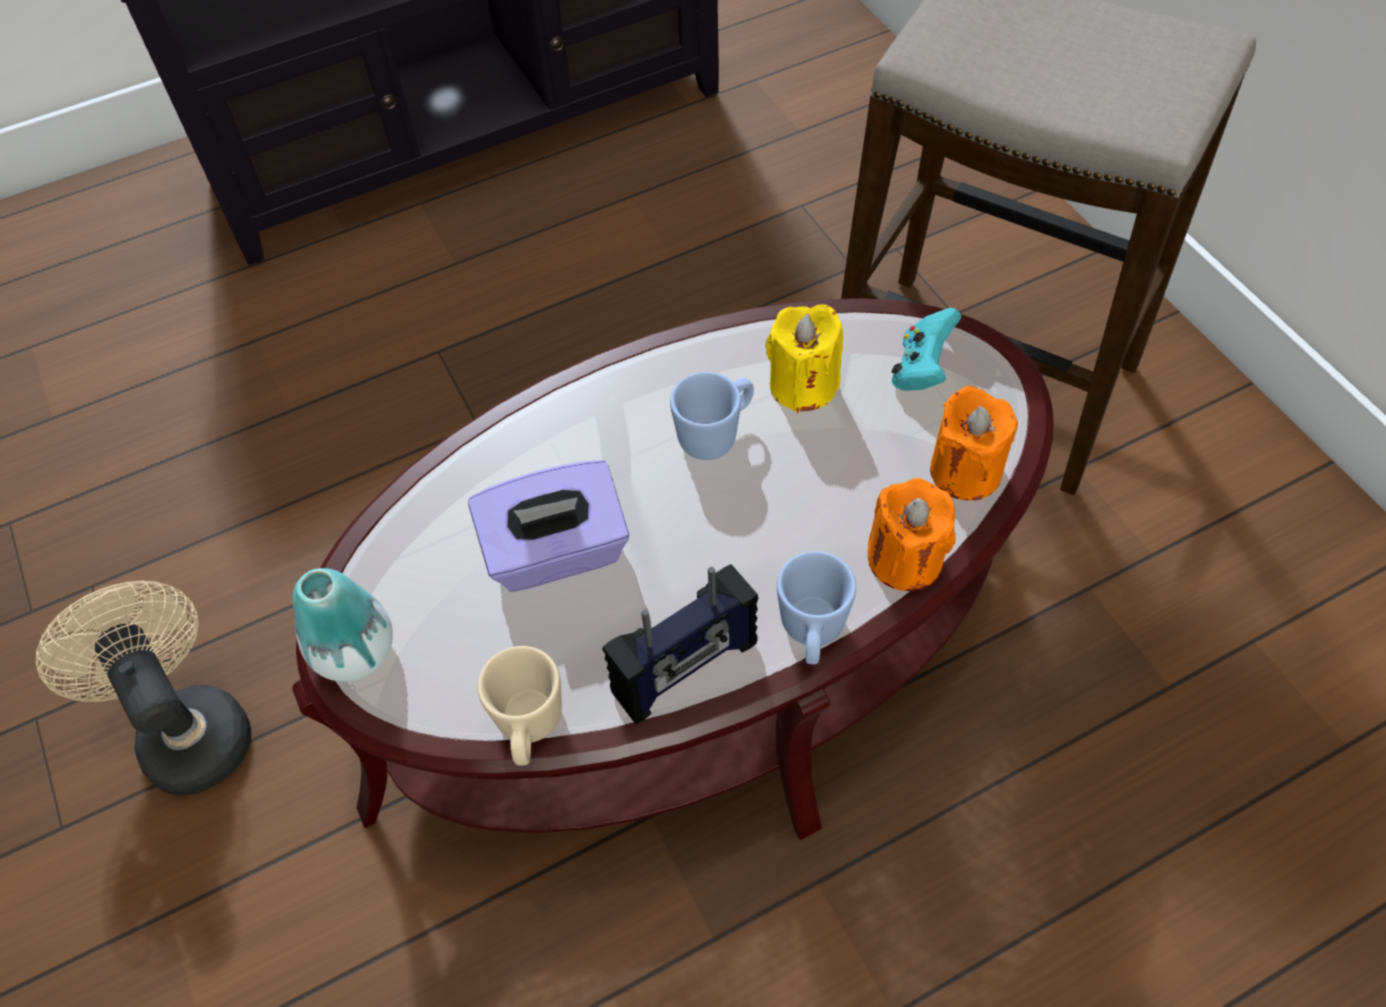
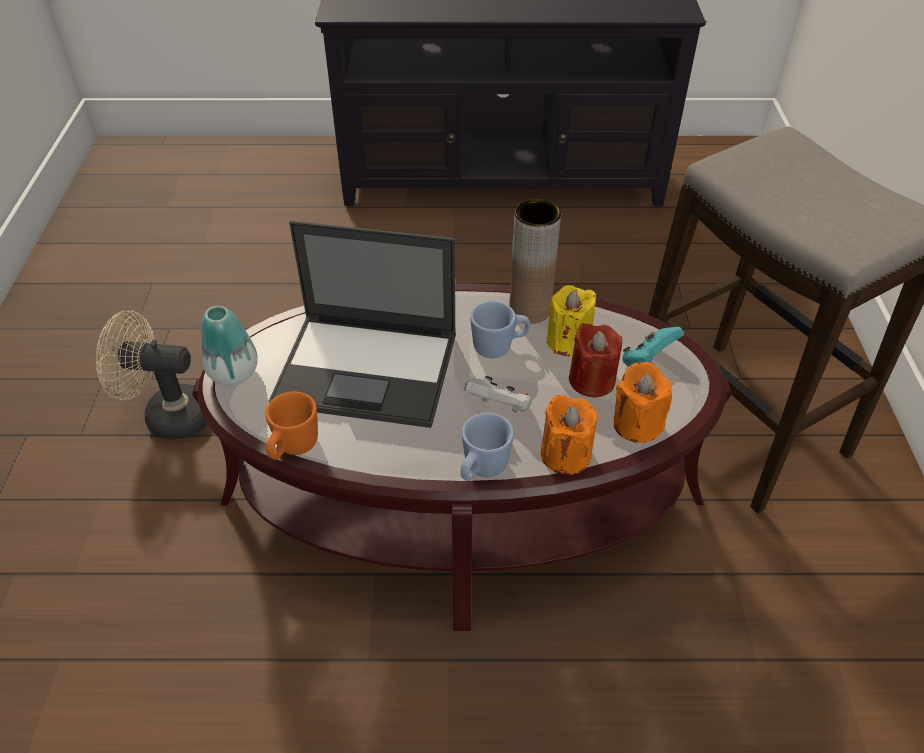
camera: 25 degrees right, 10 degrees down
beige fan [36,581,251,795] -> beige fan turned 75 degrees counterclockwise [96,310,207,440]
purple tissue box [468,460,630,592] -> laptop [269,221,456,428]
beige mug [478,646,562,765] -> orange mug [265,391,318,460]
radio [603,564,758,724] -> none
none -> white game controller [465,376,532,413]
none -> brown vase [509,199,561,323]
none -> red candle [569,323,622,397]

